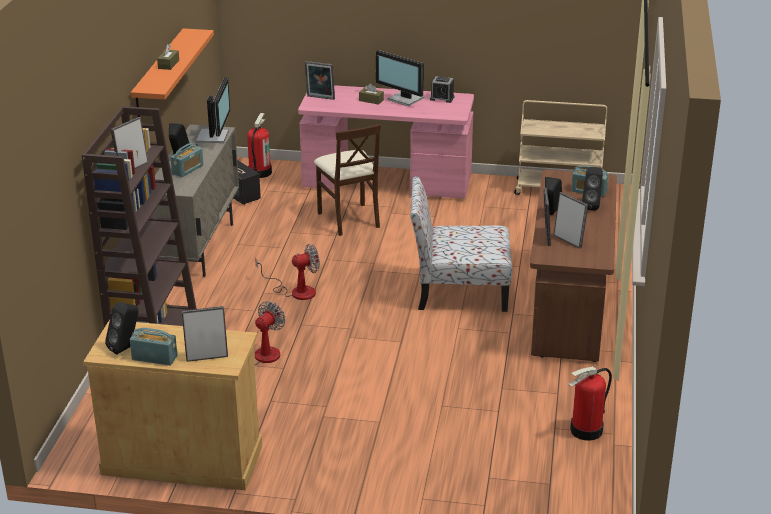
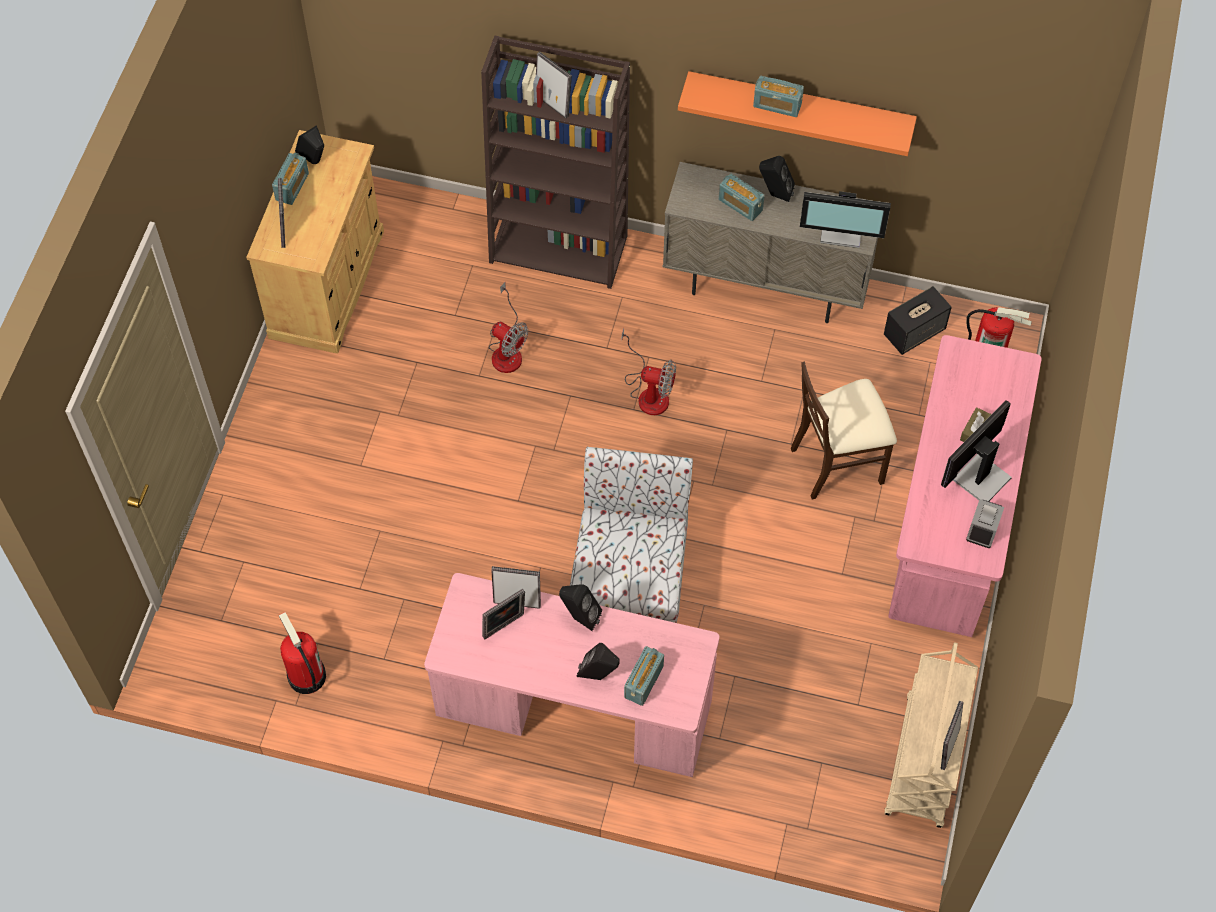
camera: 95 degrees right, 30 degrees up
brown tissue box [157,44,179,70] -> radio [753,76,804,117]
fan [255,244,320,300] -> fan turned 60 degrees counterclockwise [622,328,676,415]
picture frame [305,61,335,100] -> picture frame moved to [941,701,964,770]
brown desk [530,170,617,362] -> pink desk [424,573,720,777]

